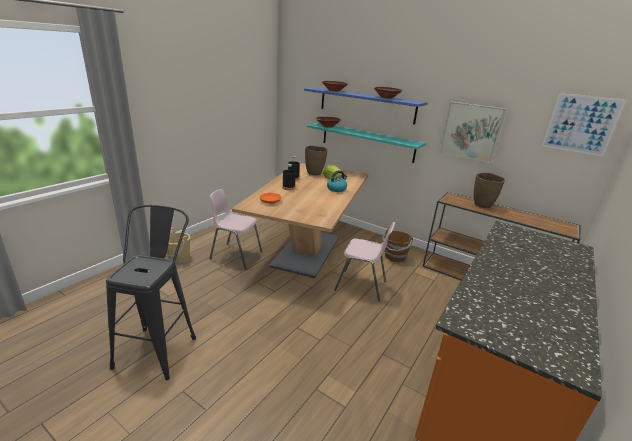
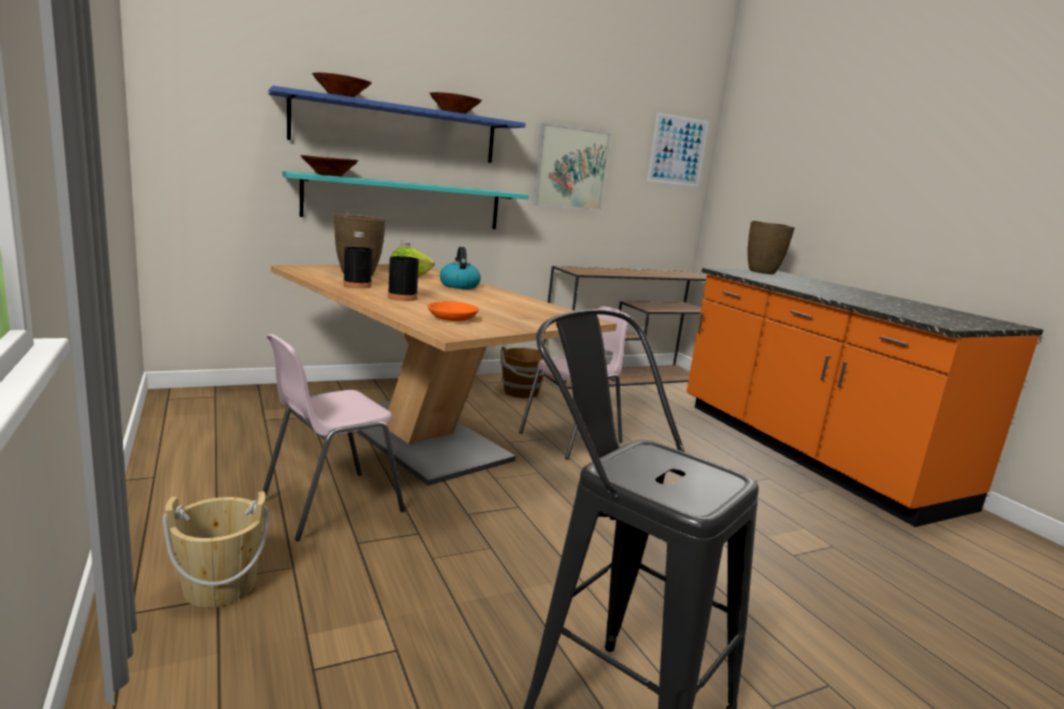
camera: 60 degrees left, 10 degrees down
brown vase [474,173,505,208] -> brown vase moved to [747,221,795,274]

